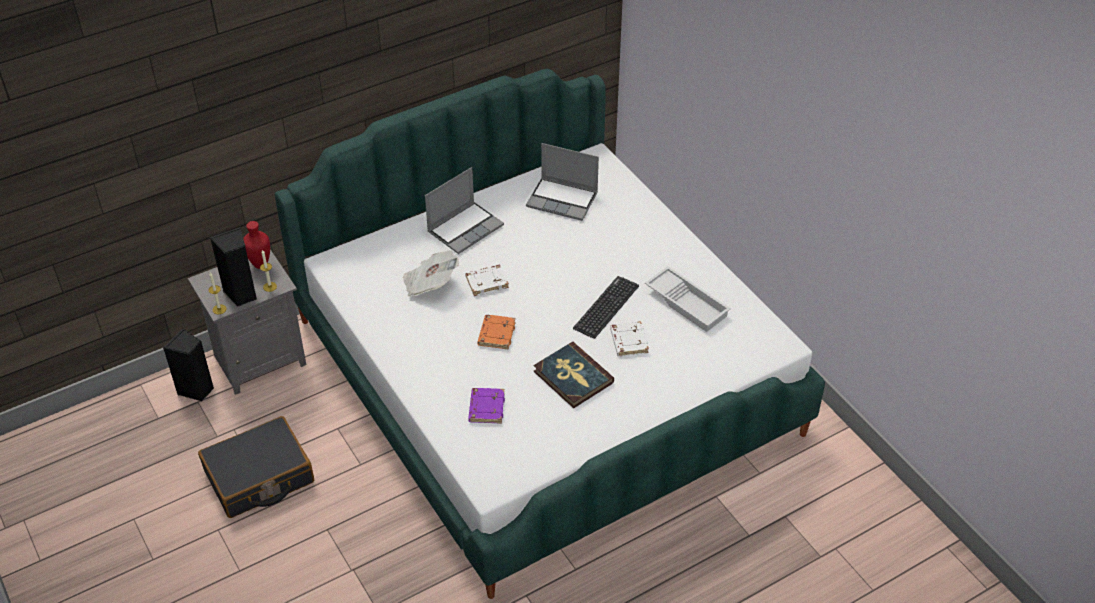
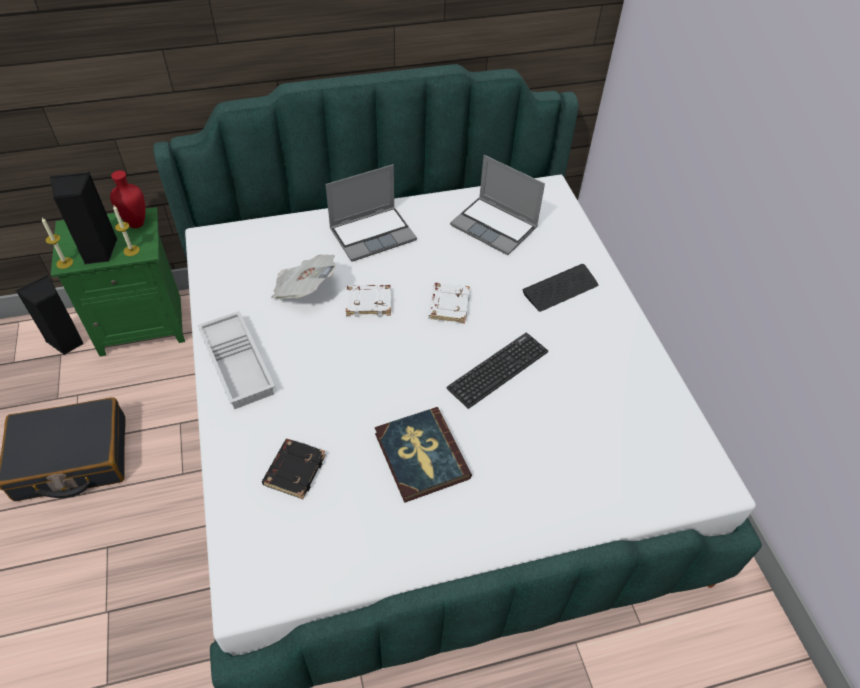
camera: 15 degrees right, 5 degrees up
grey nightstand [188,249,306,395] -> green nightstand [51,207,185,357]
purple book [468,388,505,424] -> black book [262,439,326,499]
orange book [478,315,516,350] -> none
white book [610,321,649,356] -> white book moved to [428,283,470,324]
white tray [645,266,731,332] -> white tray moved to [197,311,275,409]
none -> keyboard [522,264,598,312]

